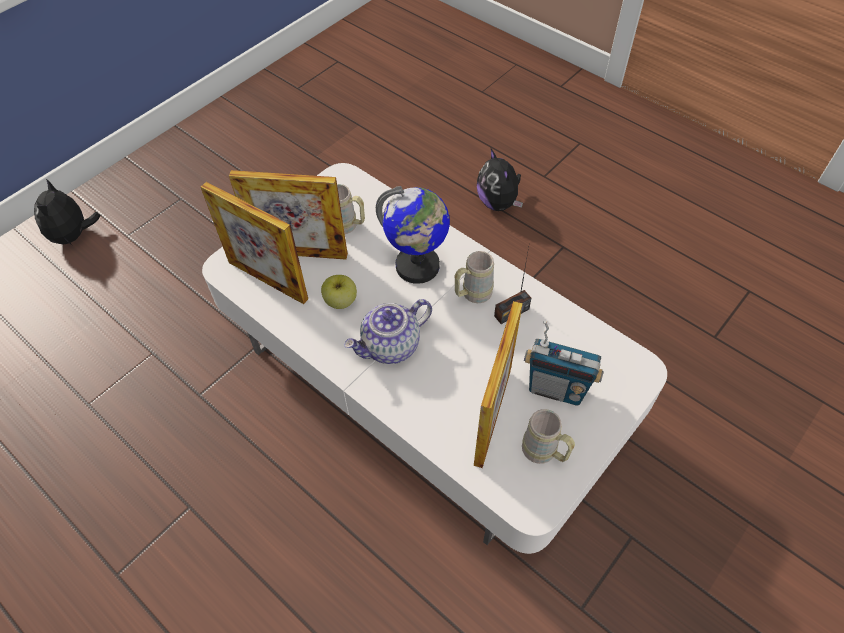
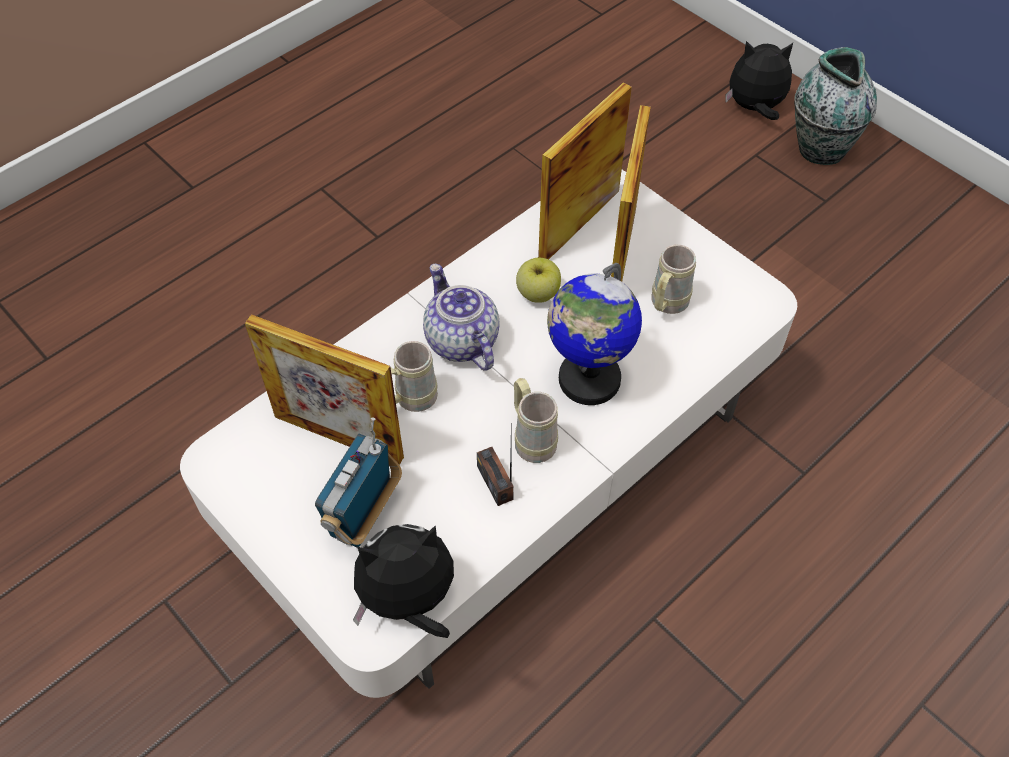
camera: 95 degrees right, 0 degrees up
plush toy [477,149,523,211] -> plush toy moved to [353,524,454,638]
beige mug [522,409,575,464] -> beige mug moved to [390,341,438,412]
none -> vase [794,47,877,165]

